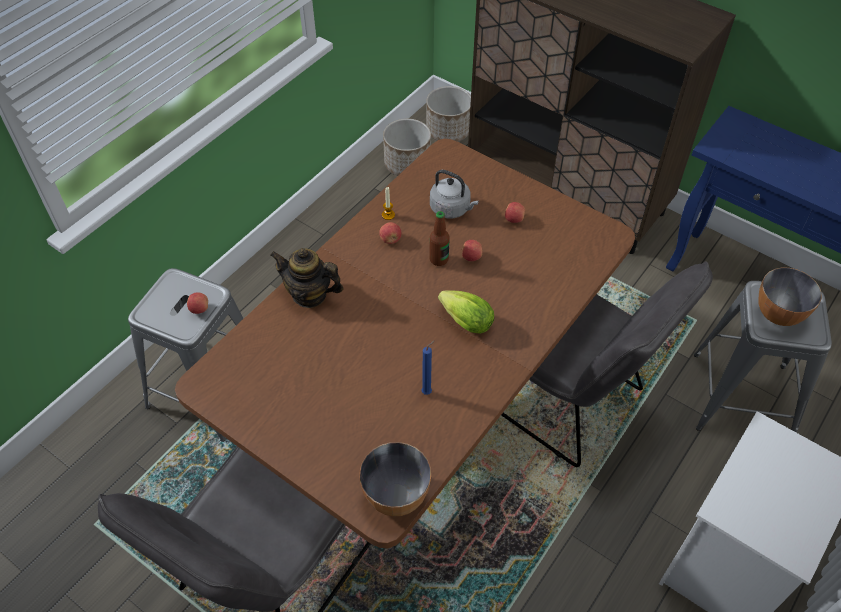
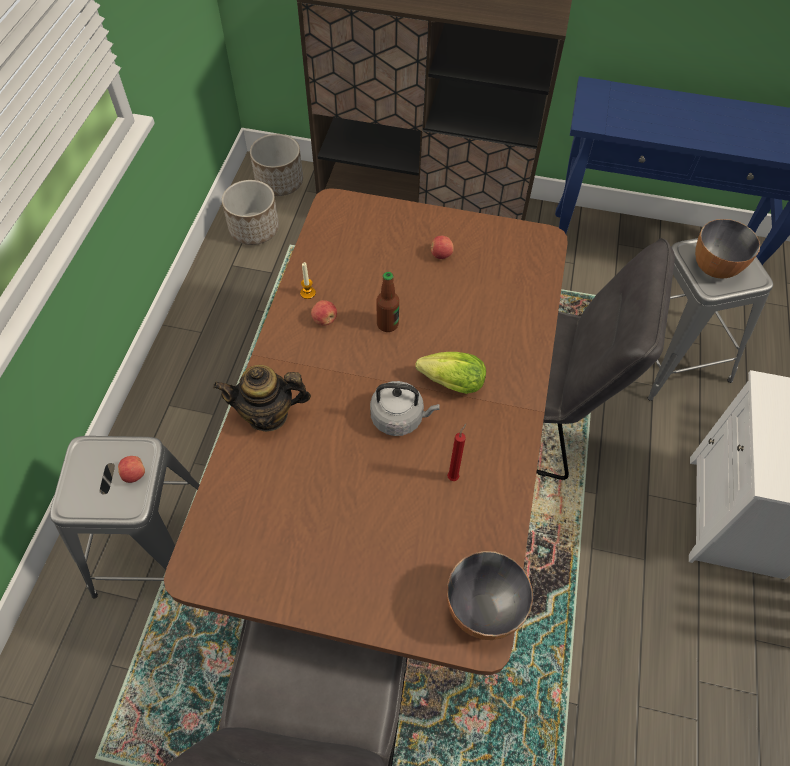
camera: 25 degrees left, 5 degrees up
blue candle [421,340,435,395] -> red candle [447,424,466,481]
grey kettle [430,170,479,218] -> grey kettle moved to [370,381,440,436]
apple [462,240,482,261] -> none

